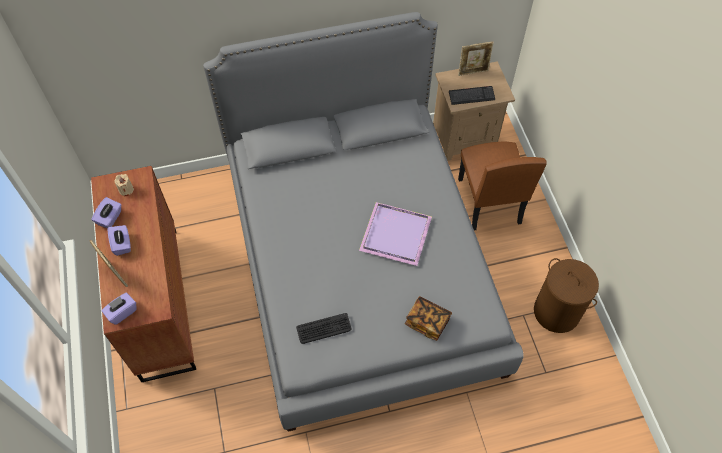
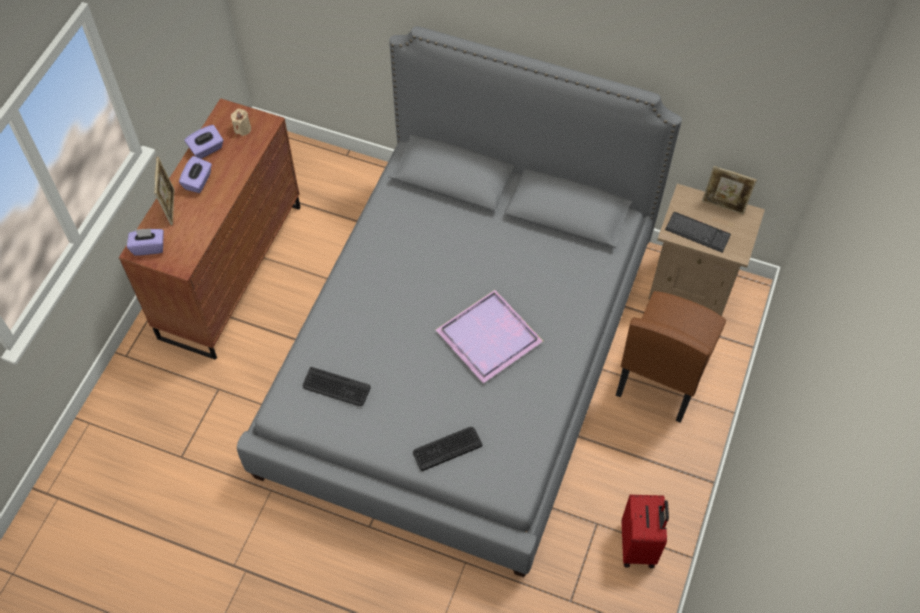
camera: 35 degrees right, 0 degrees up
book [405,296,452,341] -> keyboard [413,427,482,471]
brown laundry basket [534,258,599,333] -> red suitcase [622,495,669,568]

